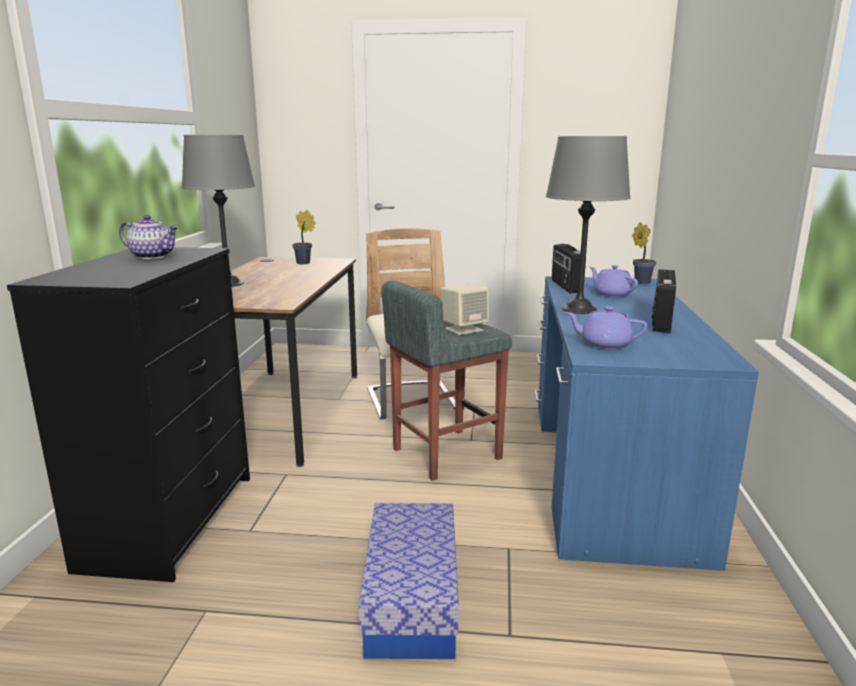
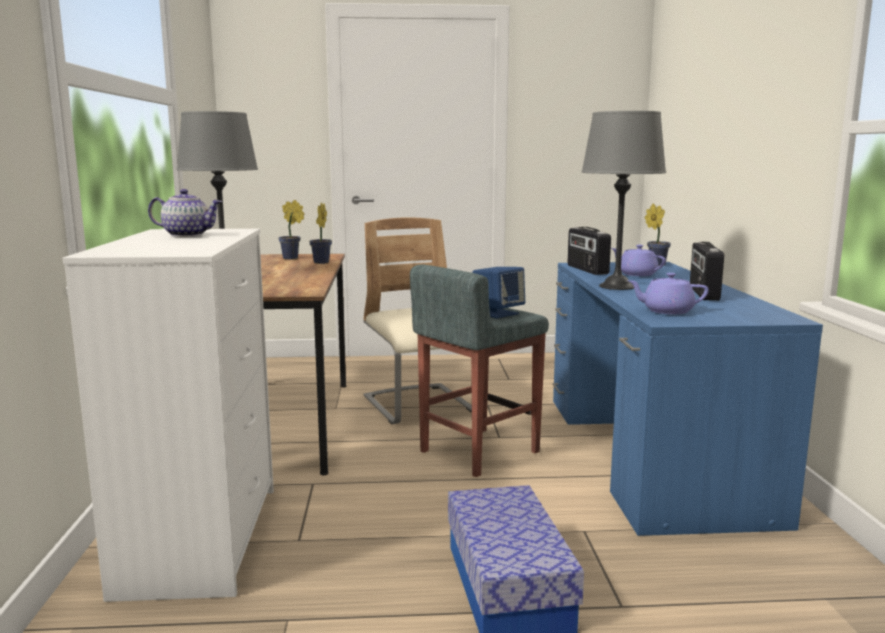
camera: 10 degrees left, 5 degrees down
black dresser [7,247,250,582] -> white dresser [63,229,274,602]
beige speaker [440,284,489,335] -> blue speaker [472,267,525,319]
none -> potted plant [309,203,332,264]

